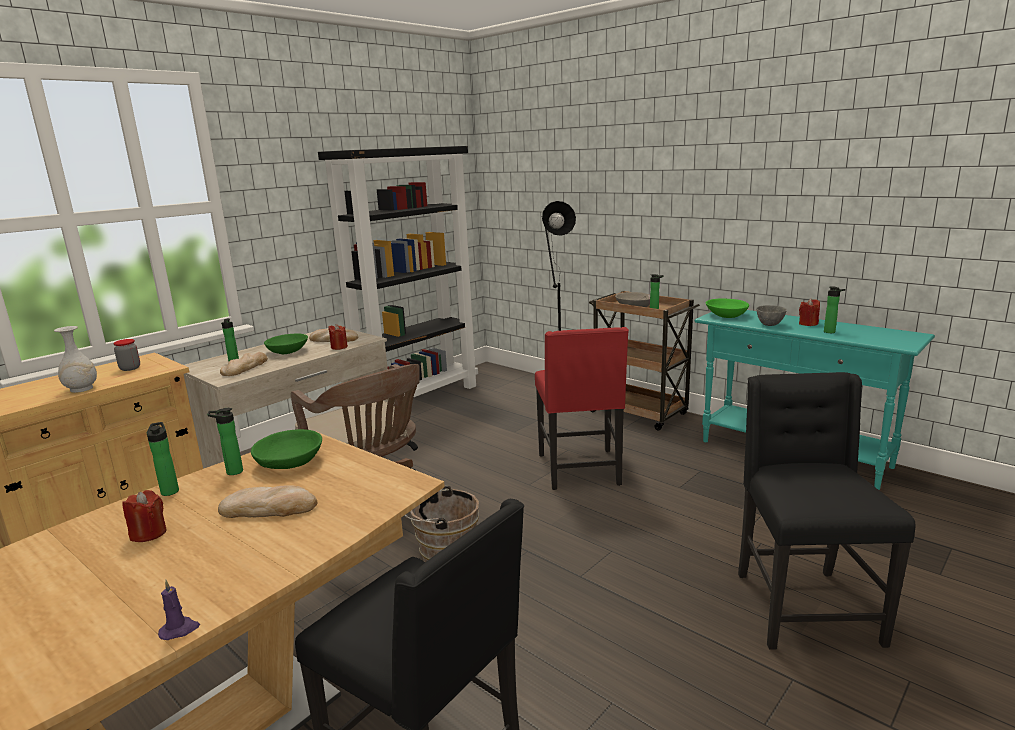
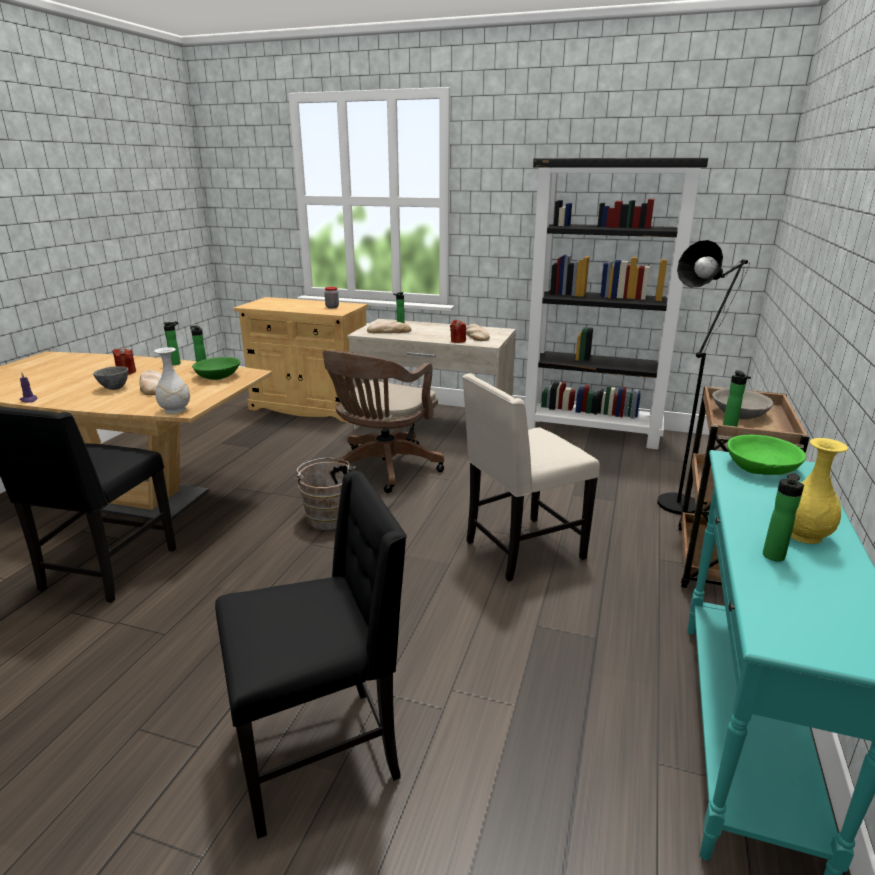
camera: 65 degrees right, 5 degrees up
white vase [54,326,97,393] -> white vase moved to [154,347,190,414]
green bowl [264,334,308,354] -> none
red chair [535,327,629,490] -> beige chair [462,373,600,581]
grey bowl [756,305,787,326] -> grey bowl moved to [93,366,128,390]
red candle [799,298,820,326] -> yellow vase [791,438,848,544]

